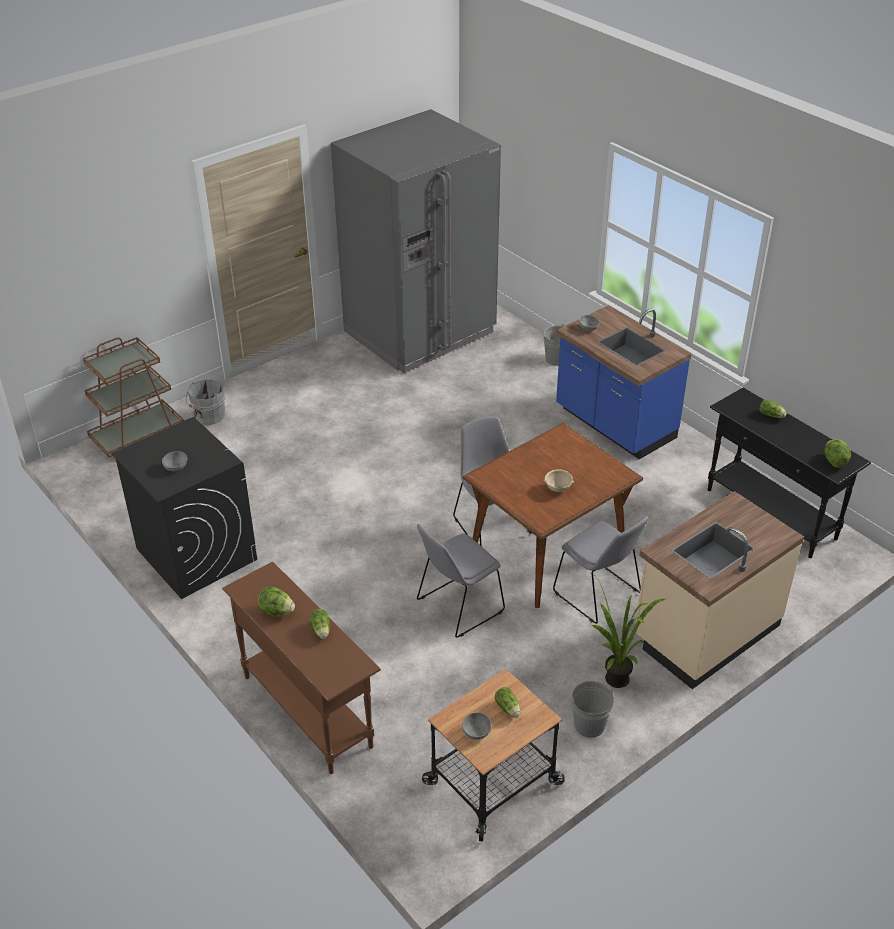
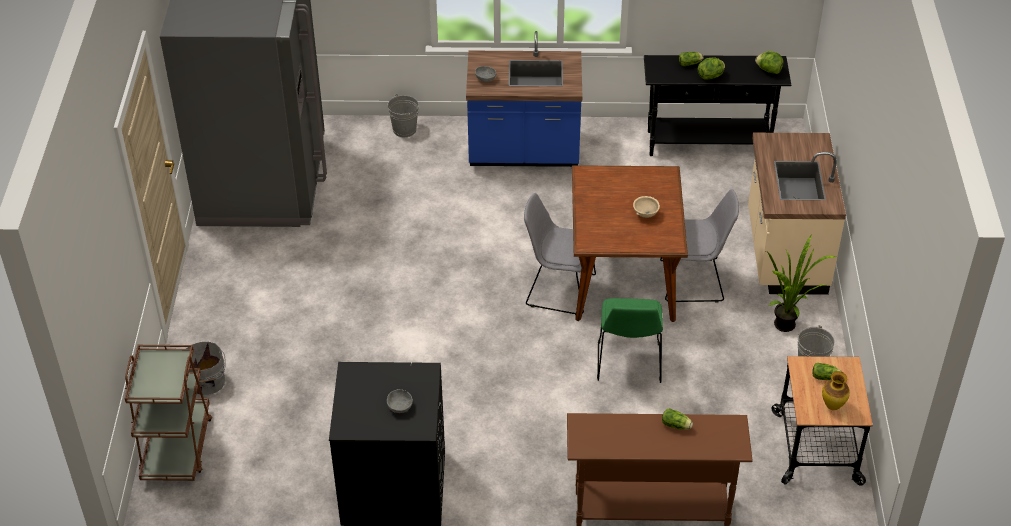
camera: 50 degrees left, 5 degrees up
lettuce [258,587,295,617] -> lettuce moved to [698,57,725,79]
grey chair [417,524,505,638] -> green chair [597,298,663,383]
grey bowl [462,712,492,740] -> vase [822,371,850,410]

